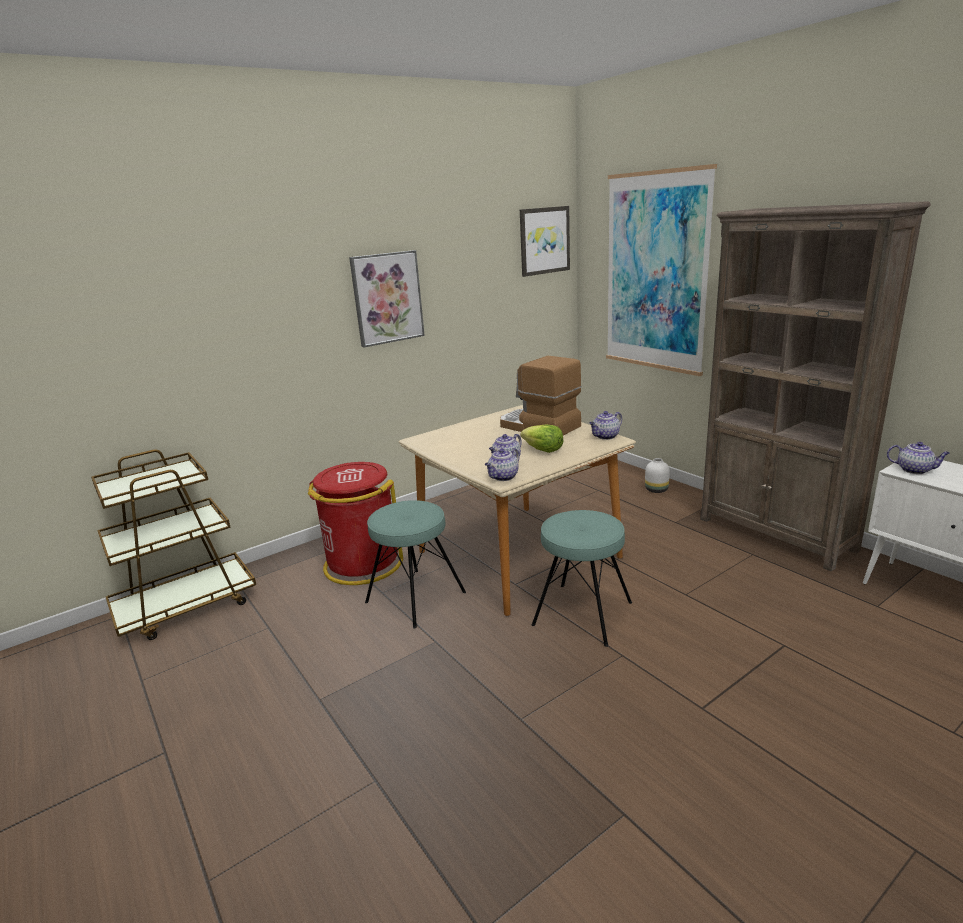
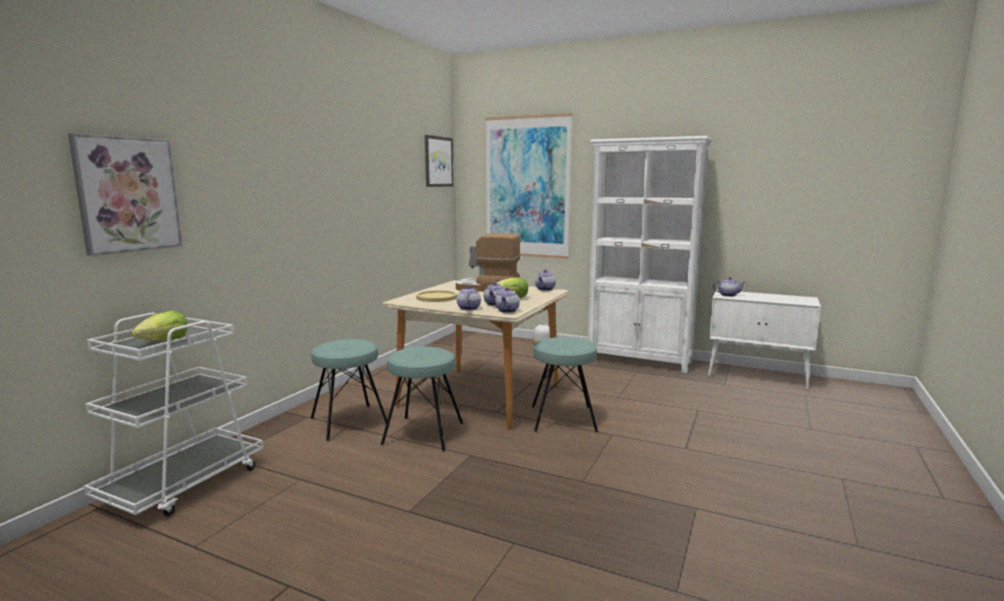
camera: 30 degrees left, 10 degrees down
brown cart [91,449,256,640] -> white cart [84,313,264,516]
red trash can [308,462,403,585] -> turquoise stool [311,339,387,441]
picture [349,250,425,347] -> picture moved to [68,133,182,256]
brown bookcase [700,201,931,571] -> white bookcase [588,136,712,373]
none -> lettuce [132,310,188,341]
none -> yellow plate [416,290,457,302]
none -> teapot [457,285,481,310]

